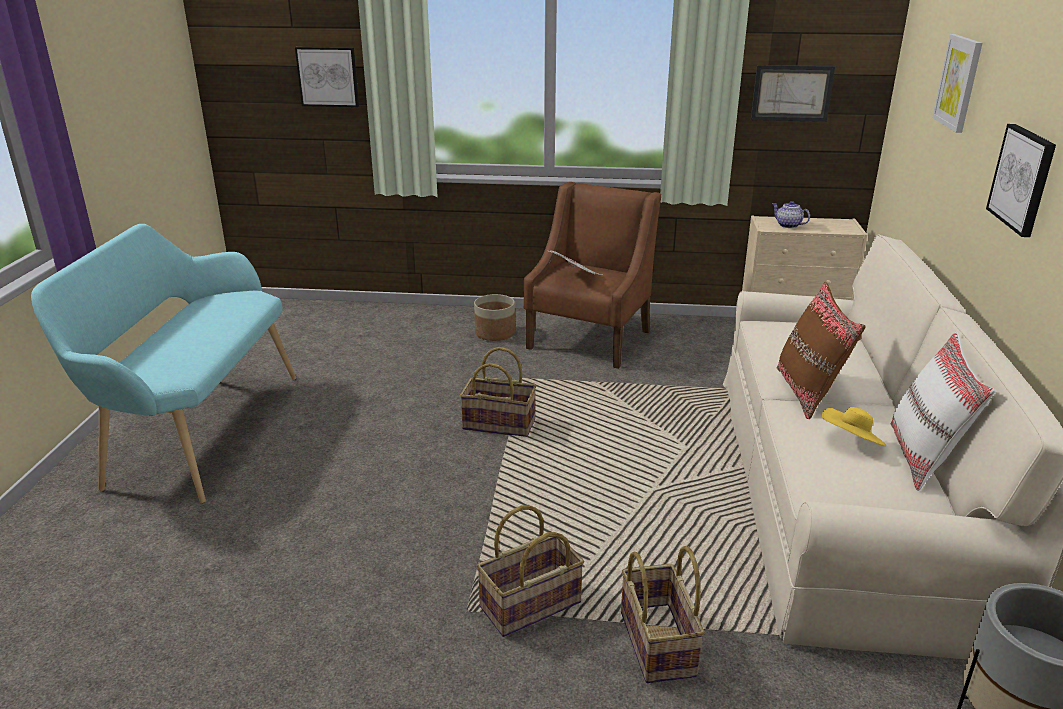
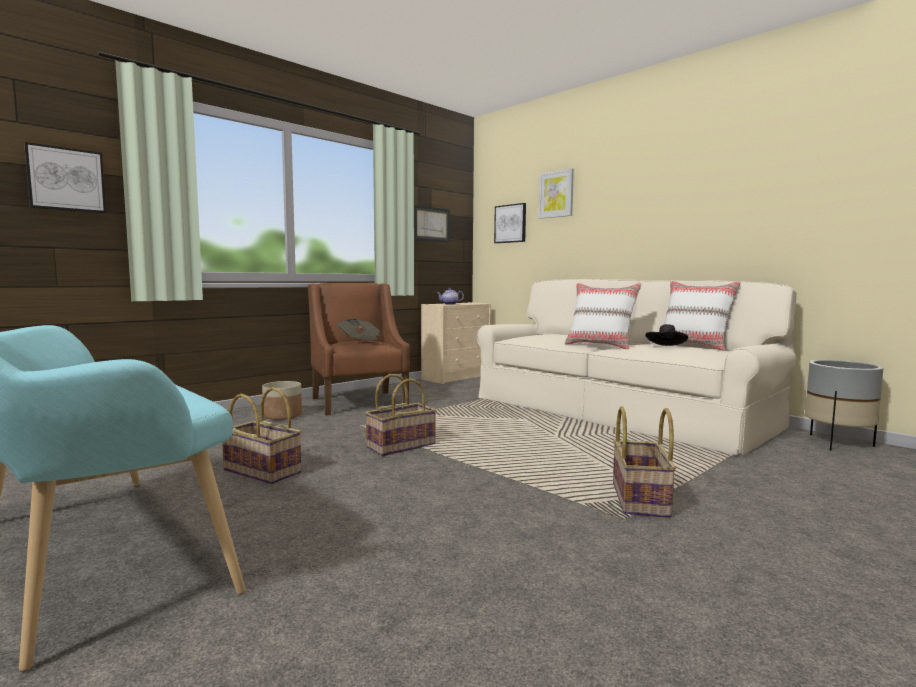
camera: 50 degrees left, 20 degrees down
basket [621,546,705,683] -> basket moved to [222,387,302,484]
brown pillow [777,282,866,419] -> white pillow [565,283,642,349]
yellow hat [822,407,886,446] -> black hat [645,324,688,346]
picture [986,124,1056,237] -> picture moved to [494,203,526,243]

